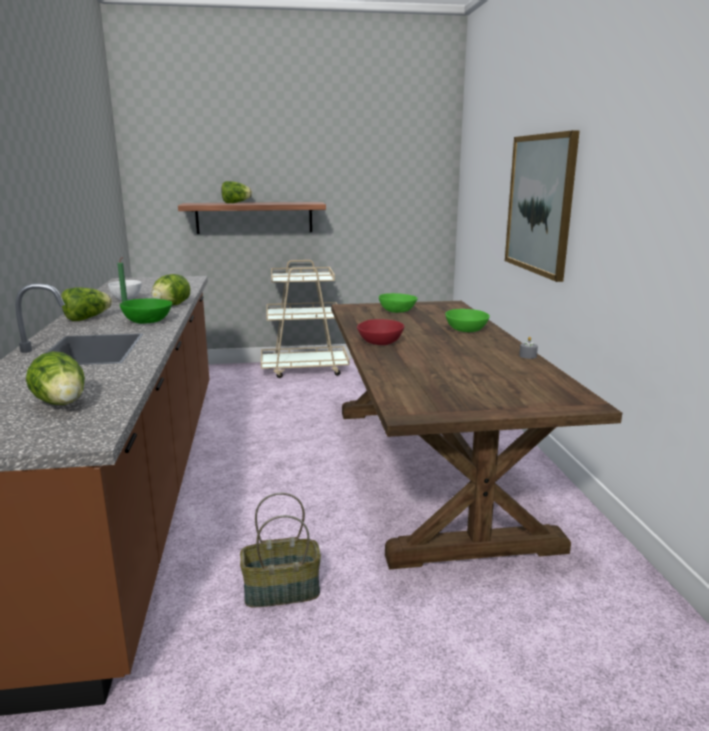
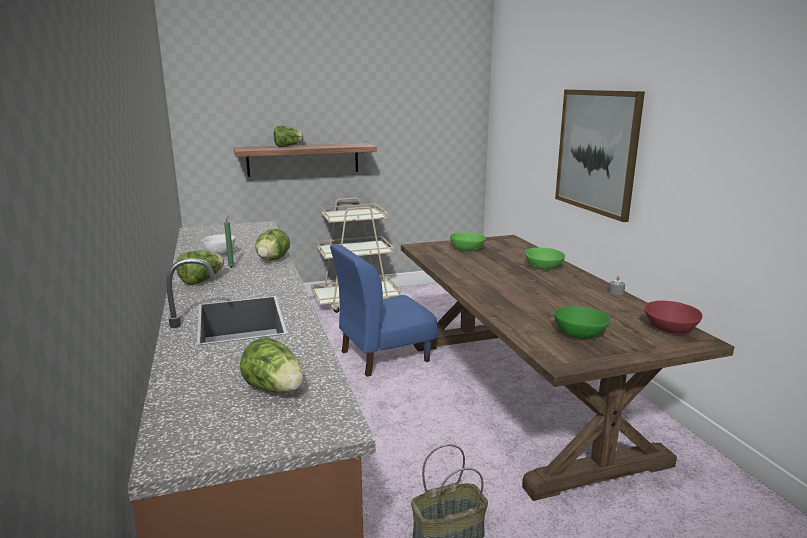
camera: 10 degrees left, 0 degrees up
green bowl [120,298,172,324] -> green bowl moved to [554,306,611,339]
red bowl [357,319,404,345] -> red bowl moved to [645,301,703,334]
none -> blue chair [330,244,437,377]

